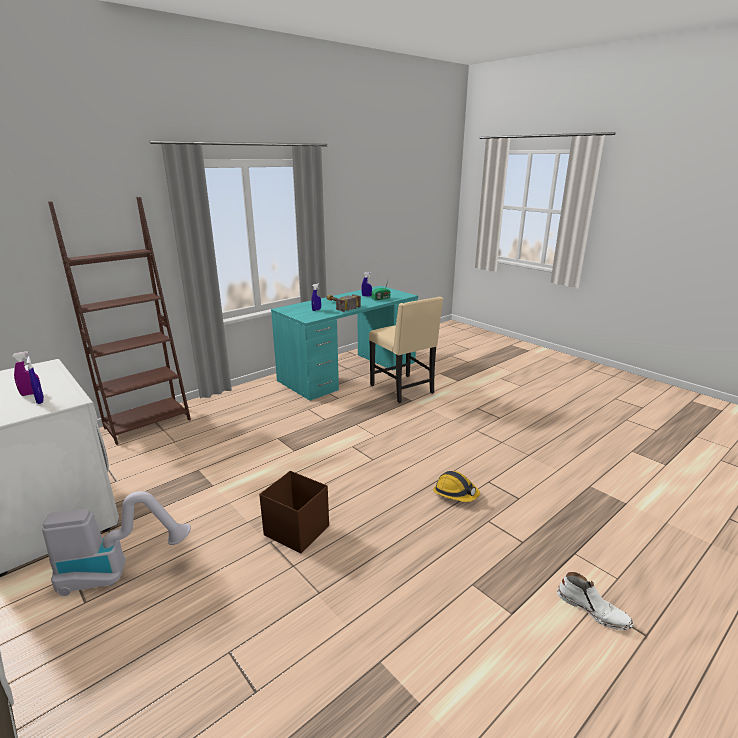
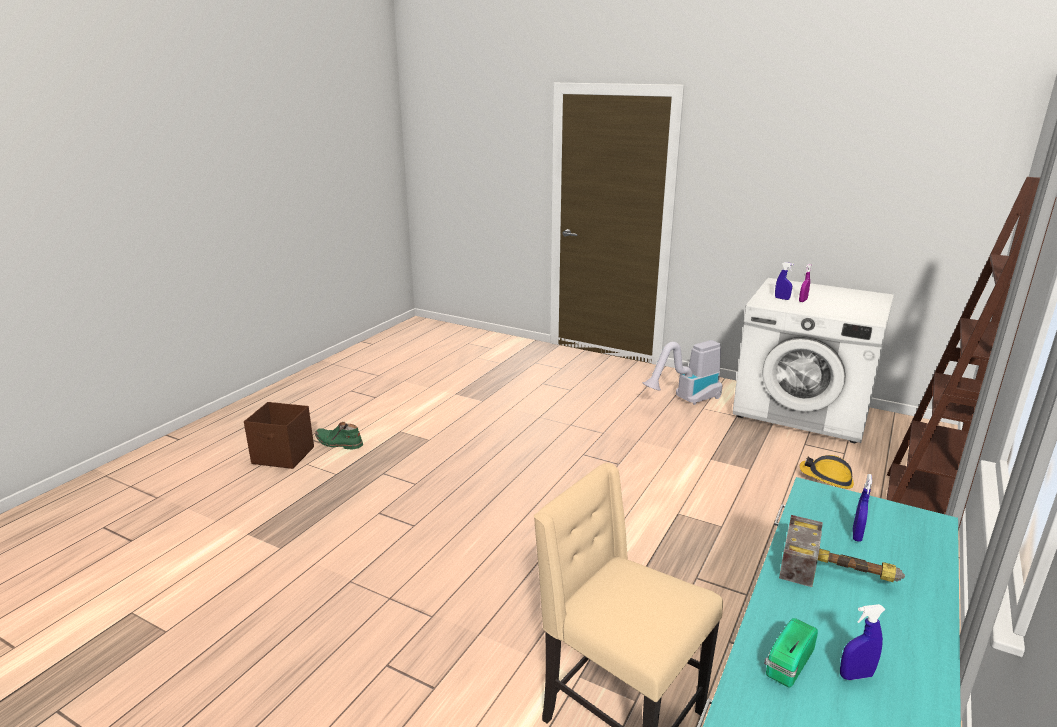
camera: 160 degrees right, 0 degrees up
brown storage box [259,471,329,553] -> brown storage box moved to [244,402,314,469]
hard hat [433,471,480,502] -> hard hat moved to [800,455,854,489]
white boot [557,572,633,630] -> green boot [315,422,363,449]

